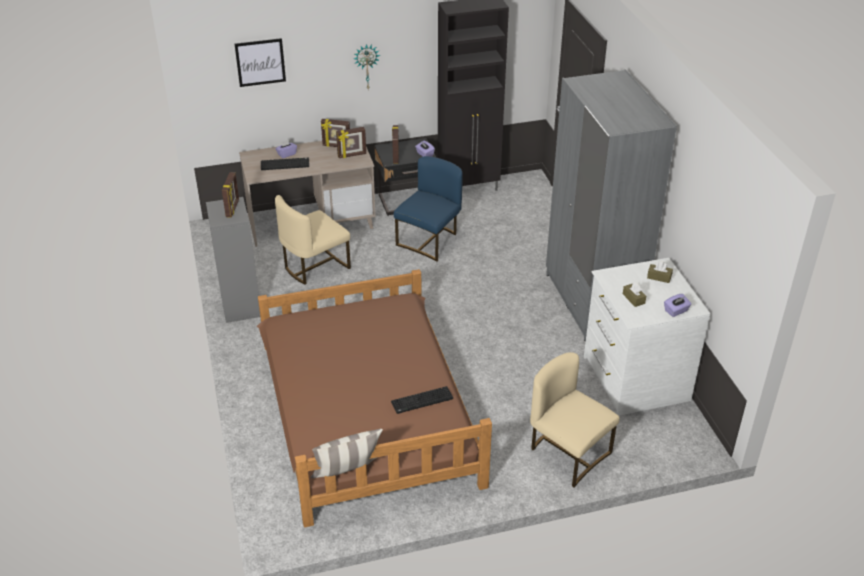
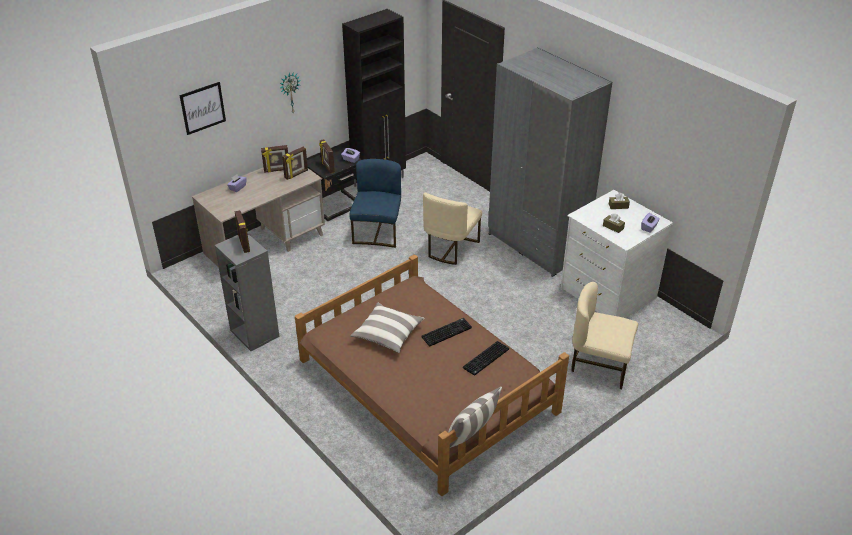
camera: 25 degrees left, 0 degrees up
keyboard [261,158,309,170] -> keyboard moved to [421,318,472,347]
beige chair [275,195,351,285] -> beige chair moved to [423,192,482,265]
none -> pillow [350,302,424,353]

